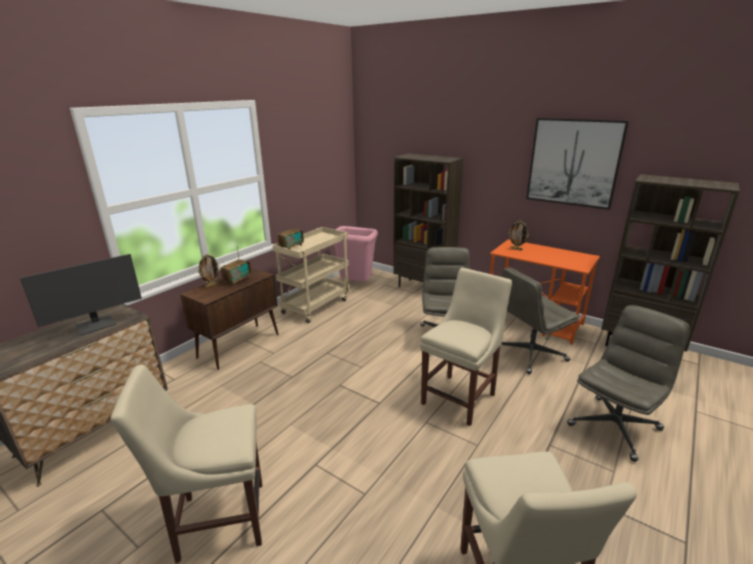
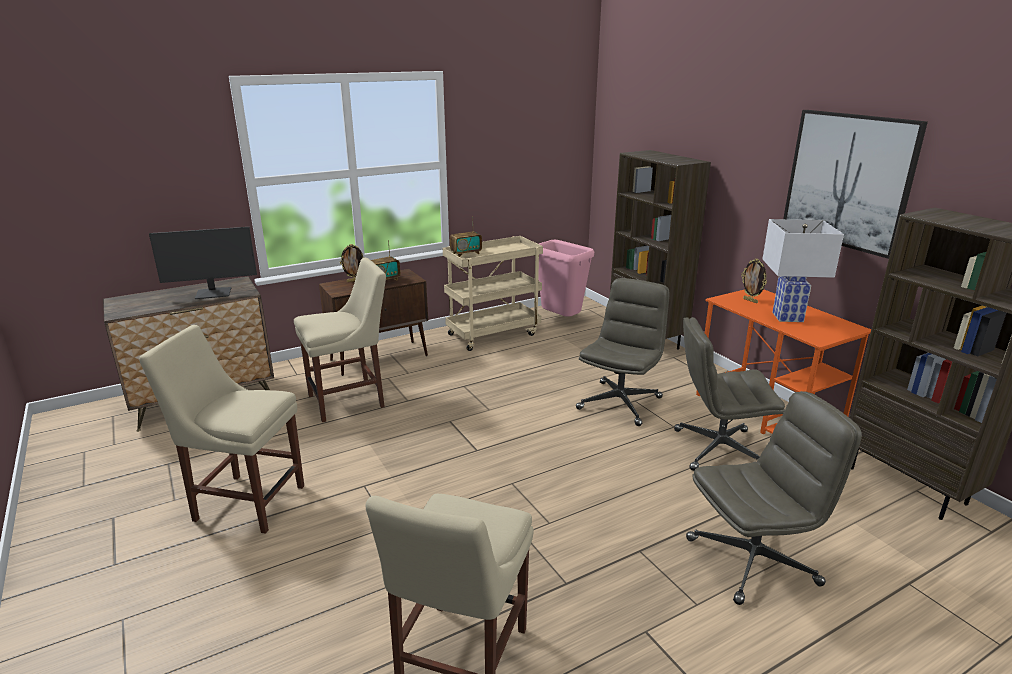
camera: 25 degrees right, 0 degrees up
beige chair [420,268,512,426] -> beige chair moved to [294,258,386,422]
none -> white table lamp [762,219,844,322]

